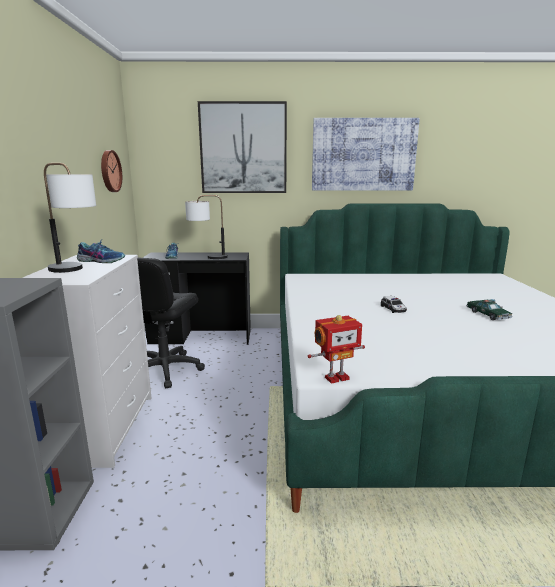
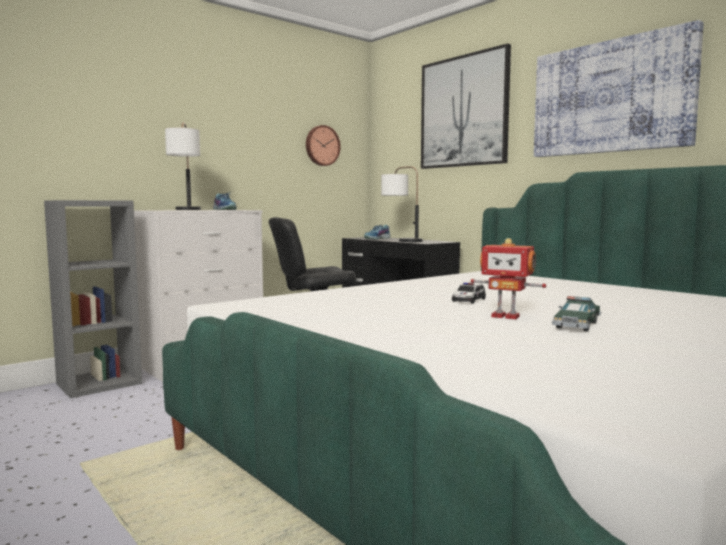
camera: 50 degrees right, 10 degrees down
toy robot [308,315,365,384] -> toy robot moved to [471,238,546,320]

